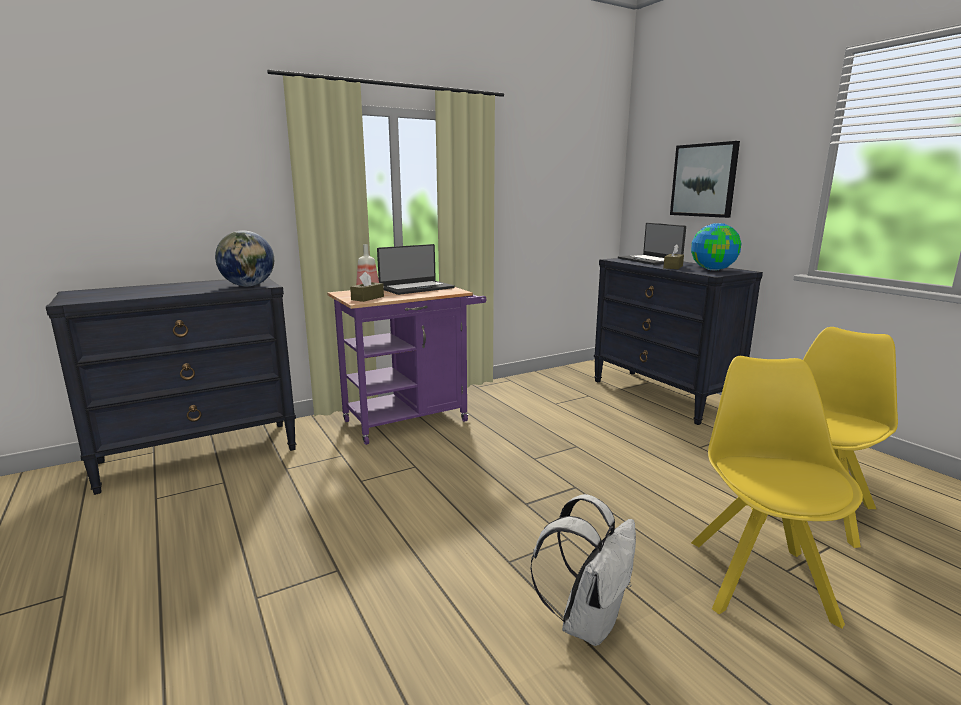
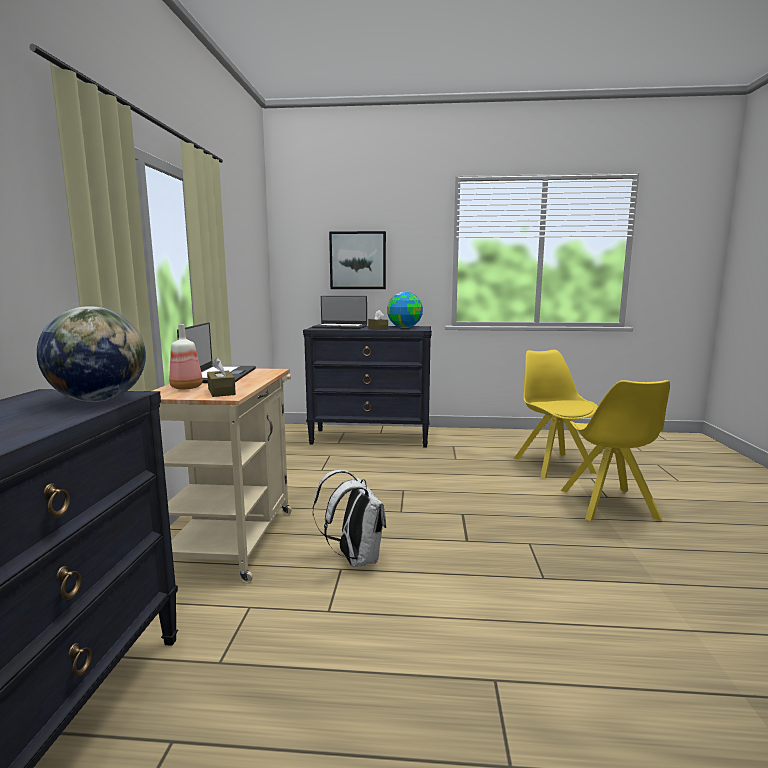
camera: 55 degrees left, 5 degrees down
purple cart [327,287,486,445] -> beige cart [153,368,292,583]
white backpack [530,494,636,646] -> white backpack moved to [313,470,386,567]
yellow chair [691,356,863,629] -> yellow chair turned 135 degrees counterclockwise [561,380,670,521]

